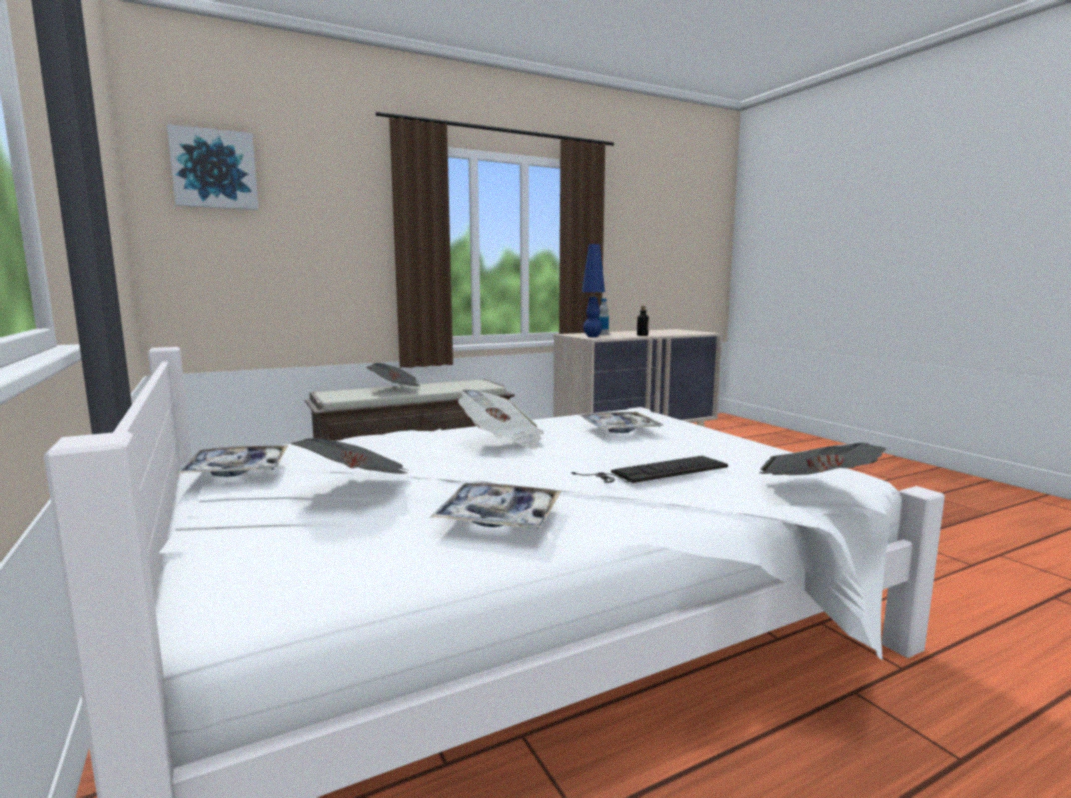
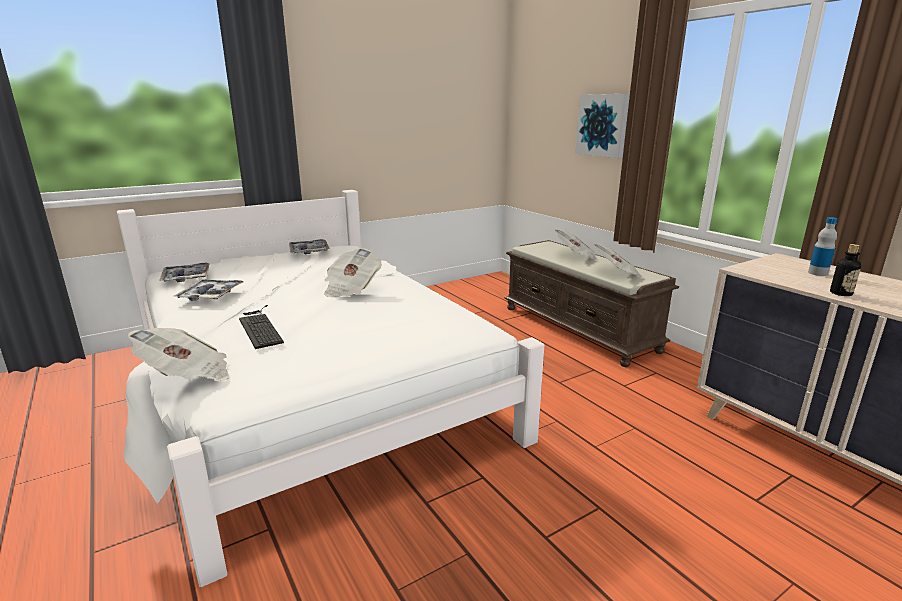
camera: 85 degrees right, 10 degrees up
picture [167,124,259,210] -> picture moved to [575,94,630,158]
newspaper [291,438,409,474] -> newspaper moved to [593,243,644,278]
tray [580,412,664,433] -> tray moved to [160,263,210,282]
blue table lamp [582,244,605,337] -> none

